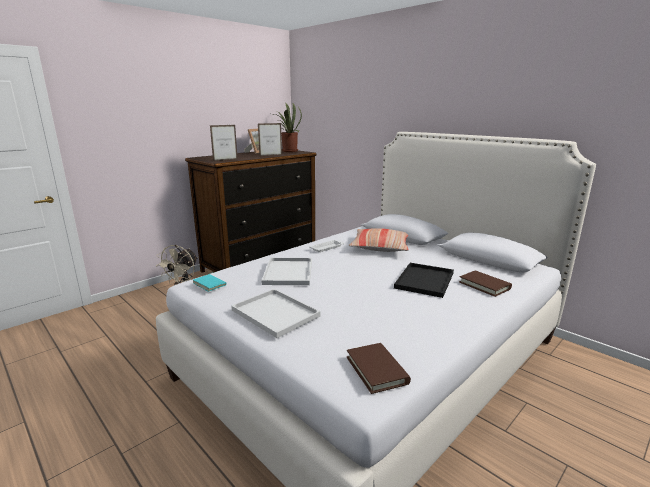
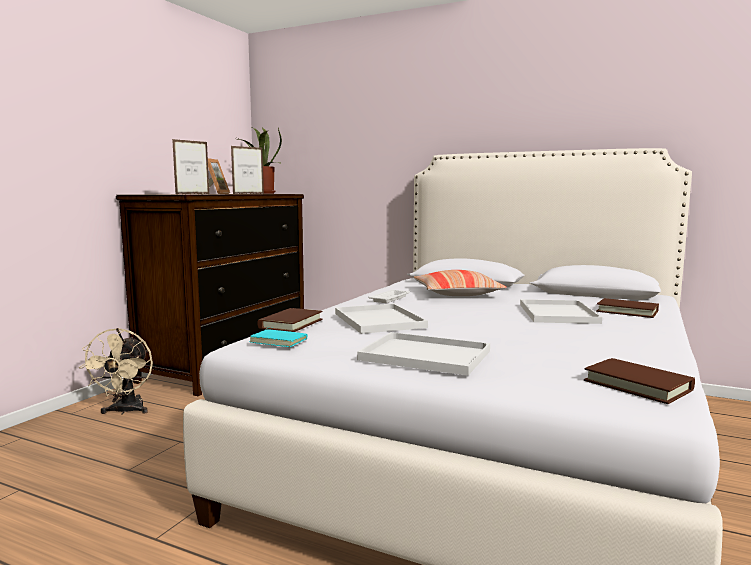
camera: 20 degrees left, 10 degrees down
black tray [394,263,454,298] -> white tray [520,299,602,324]
none -> brown book [257,308,323,332]

